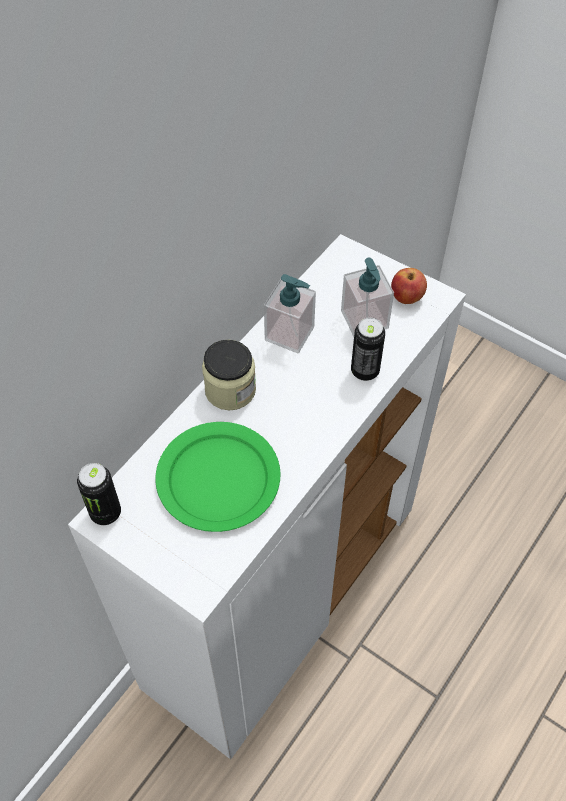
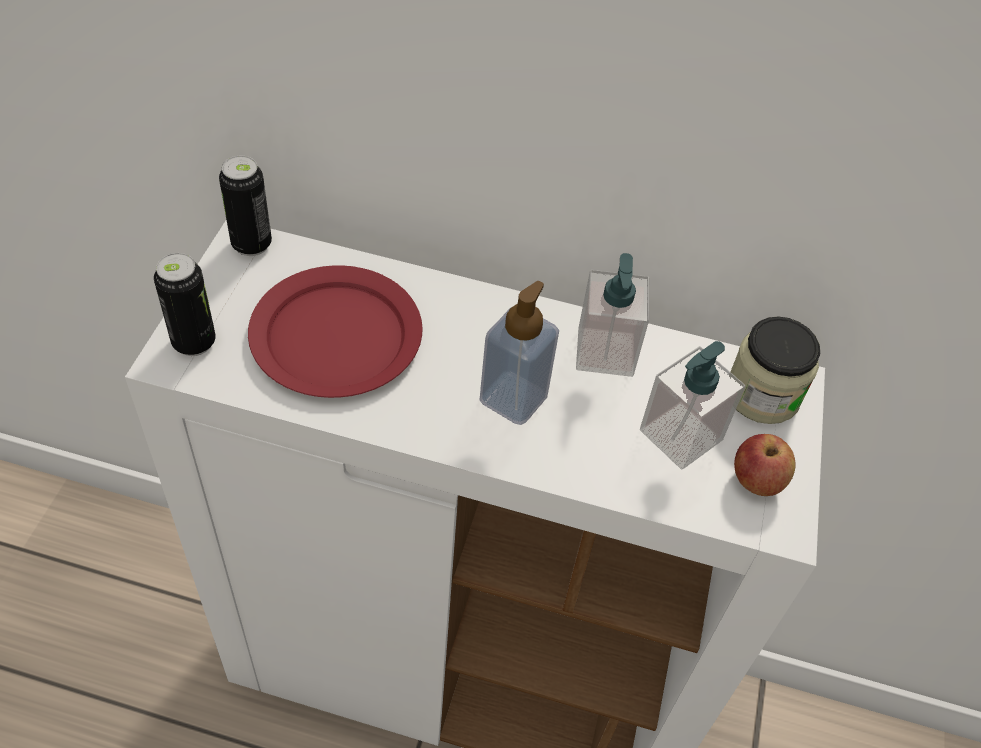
camera: 65 degrees right, 5 degrees down
green plate [155,422,281,532] -> red plate [248,265,423,398]
jar [202,340,256,410] -> jar moved to [730,316,820,424]
can [351,317,385,381] -> can moved to [154,253,216,356]
none -> soap dispenser [479,281,559,425]

